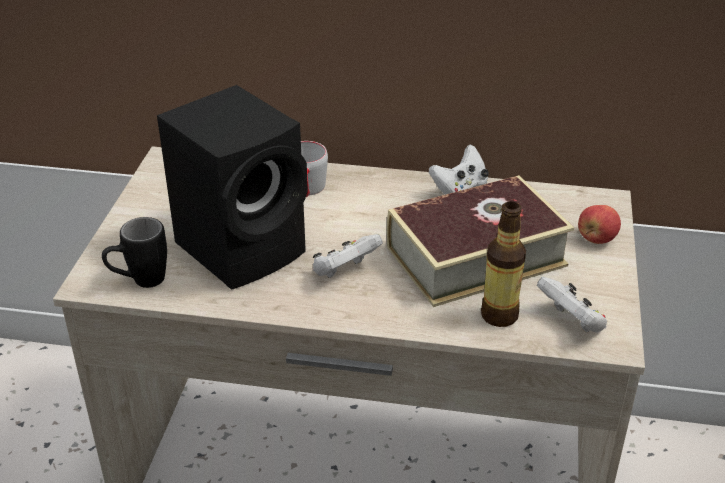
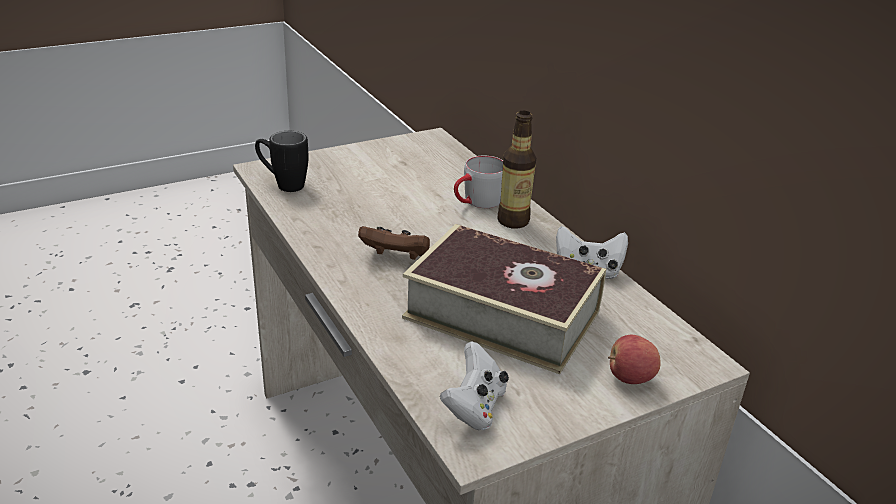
camera: 50 degrees right, 5 degrees down
black speaker [157,85,308,290] -> none
white game controller [313,234,383,278] -> brown game controller [358,226,430,260]
bottle [481,201,526,327] -> bottle moved to [498,111,536,229]

